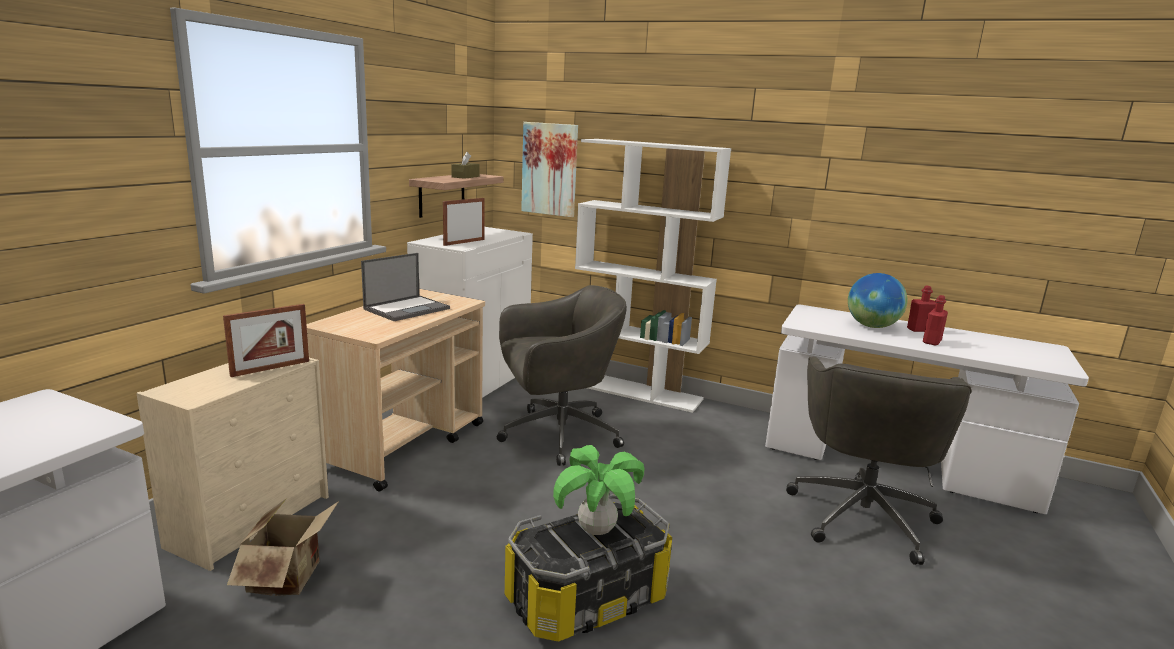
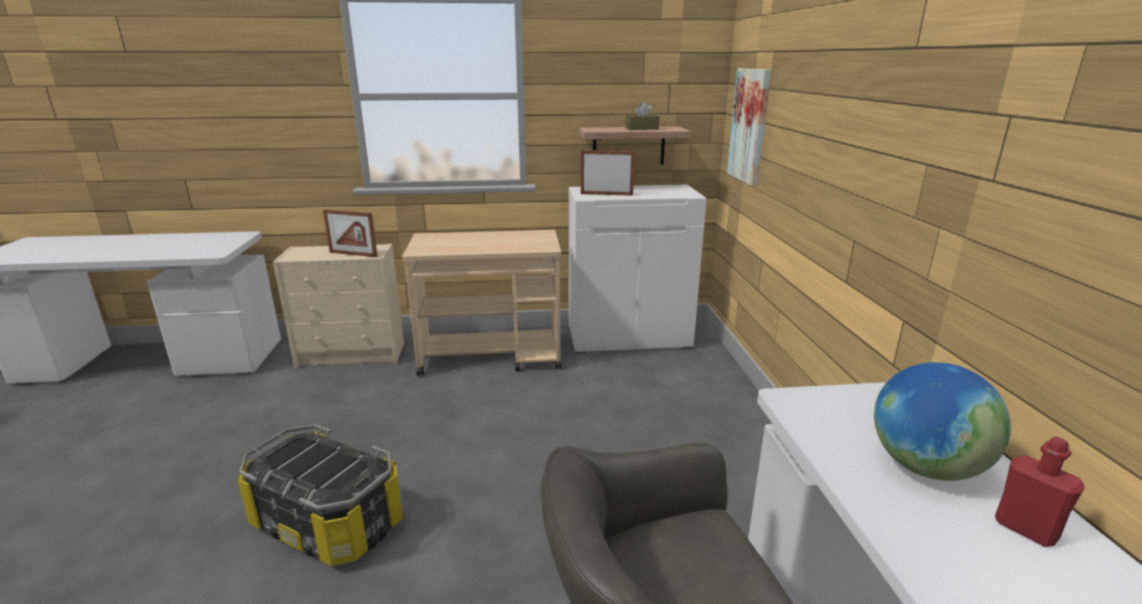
camera: 60 degrees right, 5 degrees up
cardboard box [227,498,339,596] -> none
laptop [361,253,450,321] -> none
grey office chair [497,285,627,466] -> none
potted plant [553,445,644,535] -> none
white bookcase [575,139,731,413] -> none
red bottle [923,295,948,346] -> none

